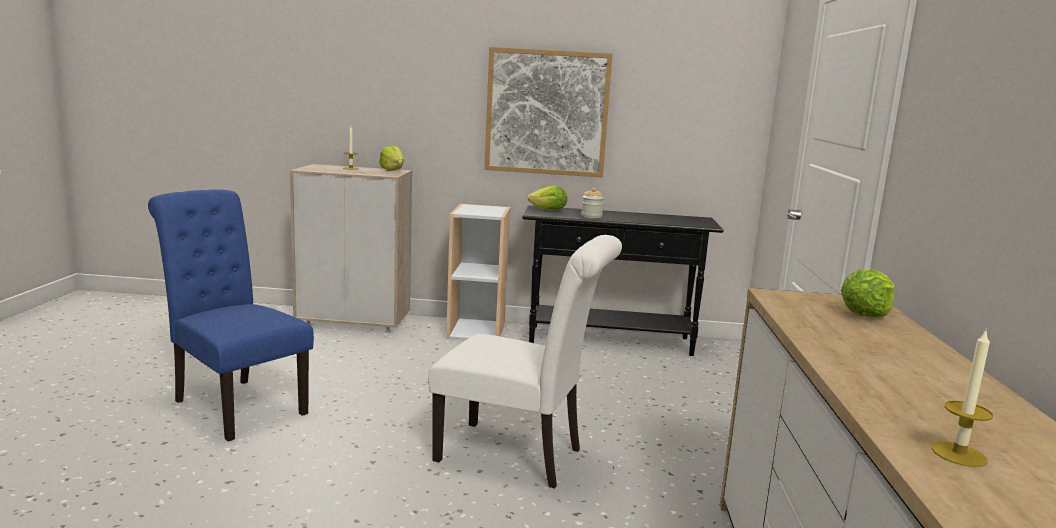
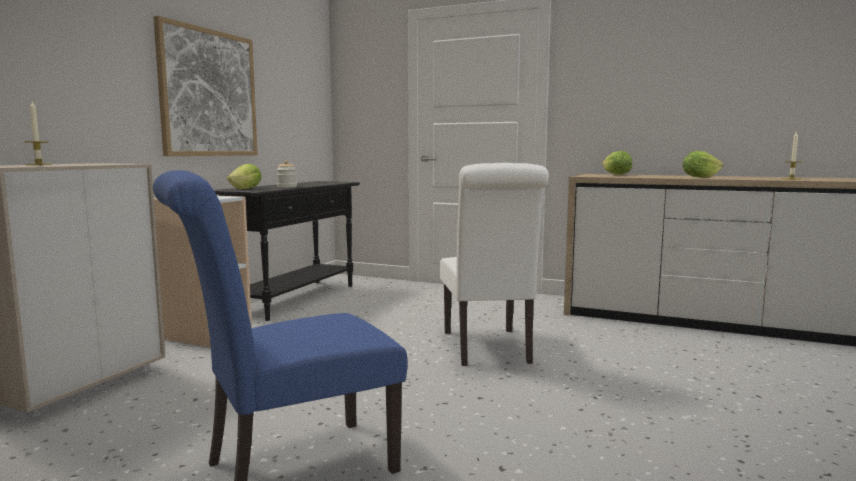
camera: 70 degrees left, 5 degrees down
lettuce [379,145,404,171] -> lettuce moved to [683,151,724,178]
white chair [428,235,622,488] -> white chair turned 135 degrees clockwise [440,163,549,366]

